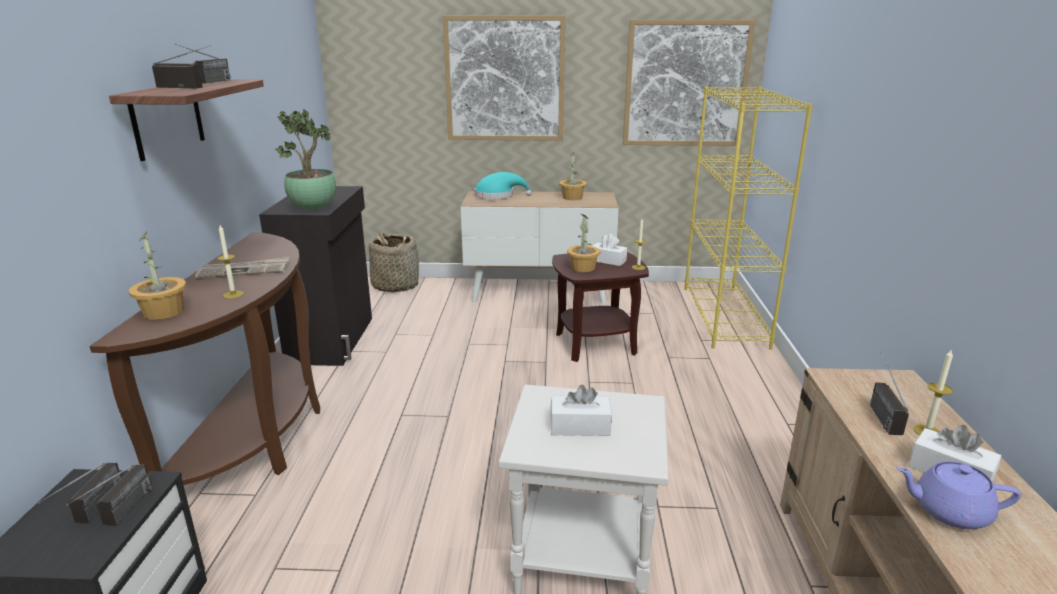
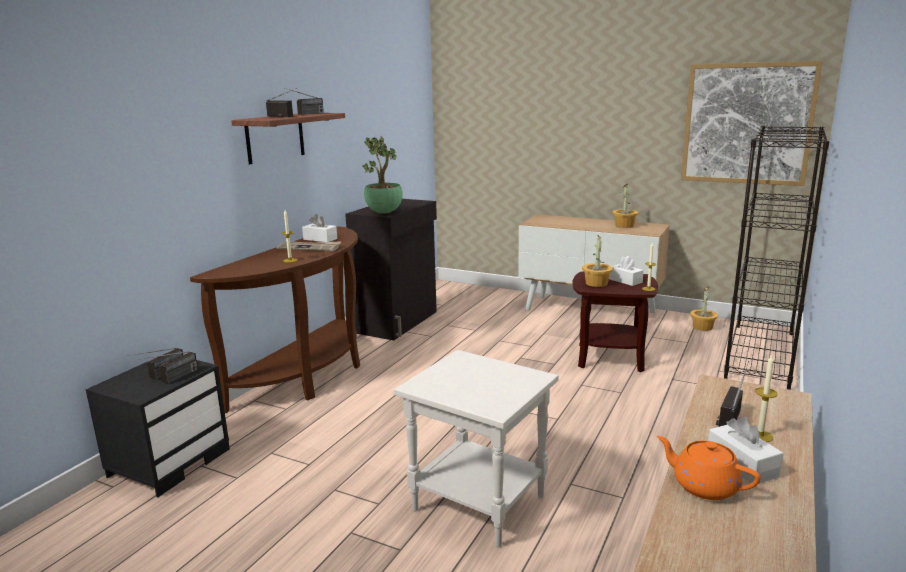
camera: 25 degrees right, 5 degrees down
potted plant [128,232,187,320] -> potted plant moved to [690,286,718,331]
basket [369,232,419,292] -> none
picture [443,15,565,141] -> none
turquoise hat [474,172,532,199] -> none
white tissue box [550,385,612,436] -> white tissue box moved to [302,214,337,242]
yellow bookcase [684,86,813,350] -> black bookcase [724,126,830,390]
purple teapot [896,461,1021,529] -> orange teapot [657,436,761,500]

